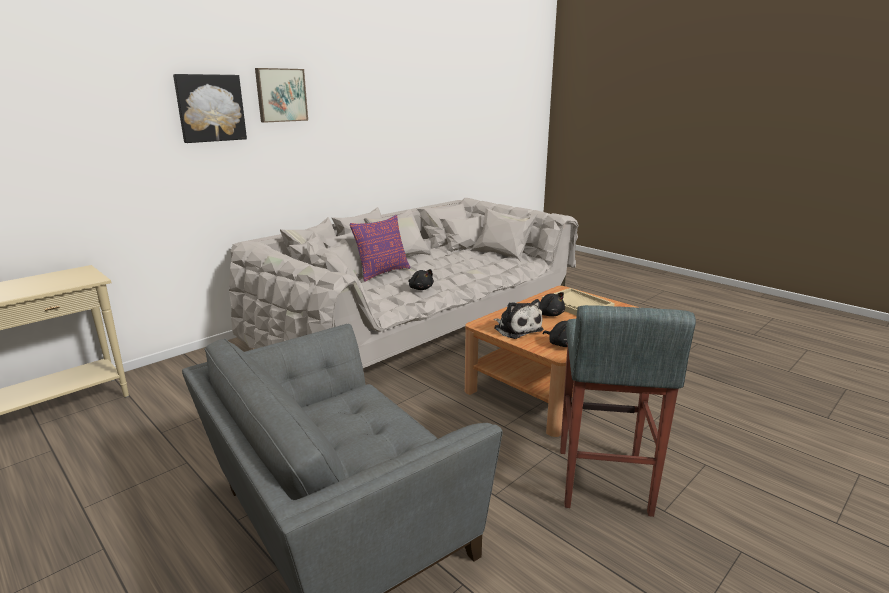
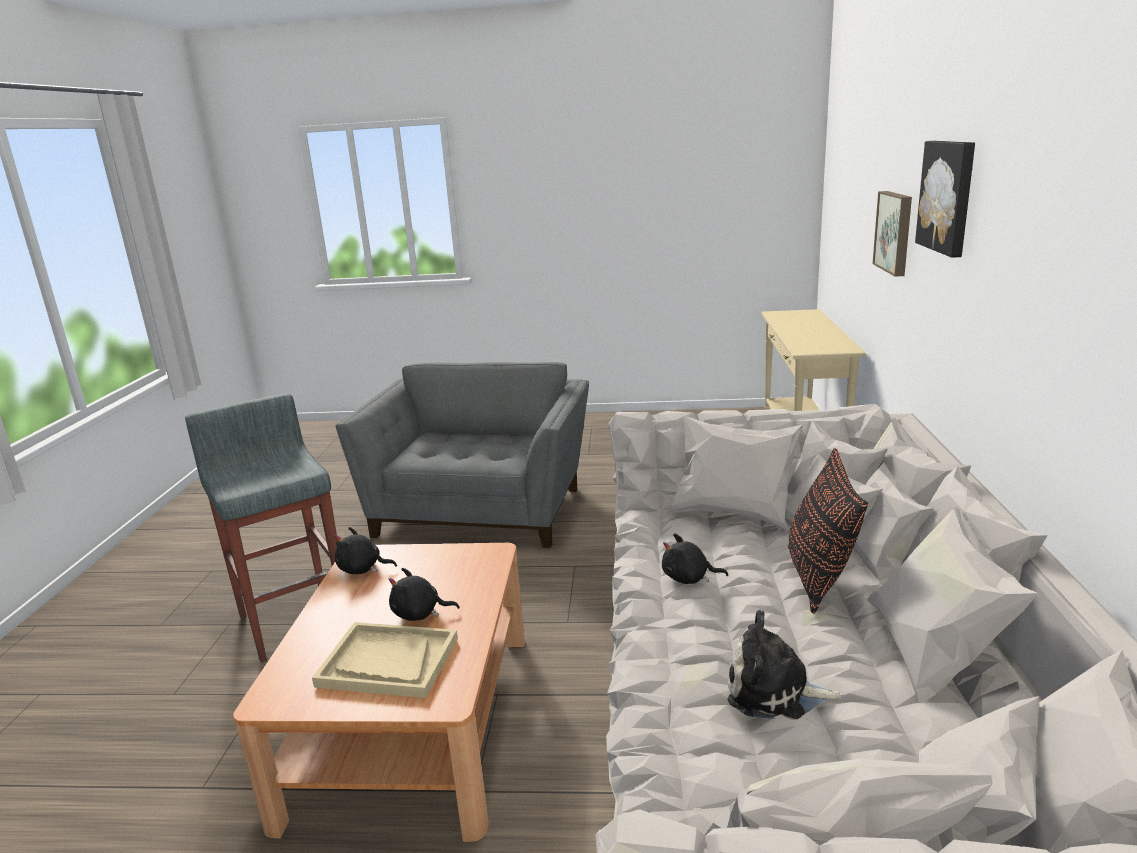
camera: 140 degrees right, 0 degrees up
picture [255,68,308,123] -> picture moved to [872,191,912,277]
purple pillow [350,215,411,282] -> black pillow [788,448,868,614]
plush toy [494,299,543,339] -> plush toy moved to [728,610,843,720]

